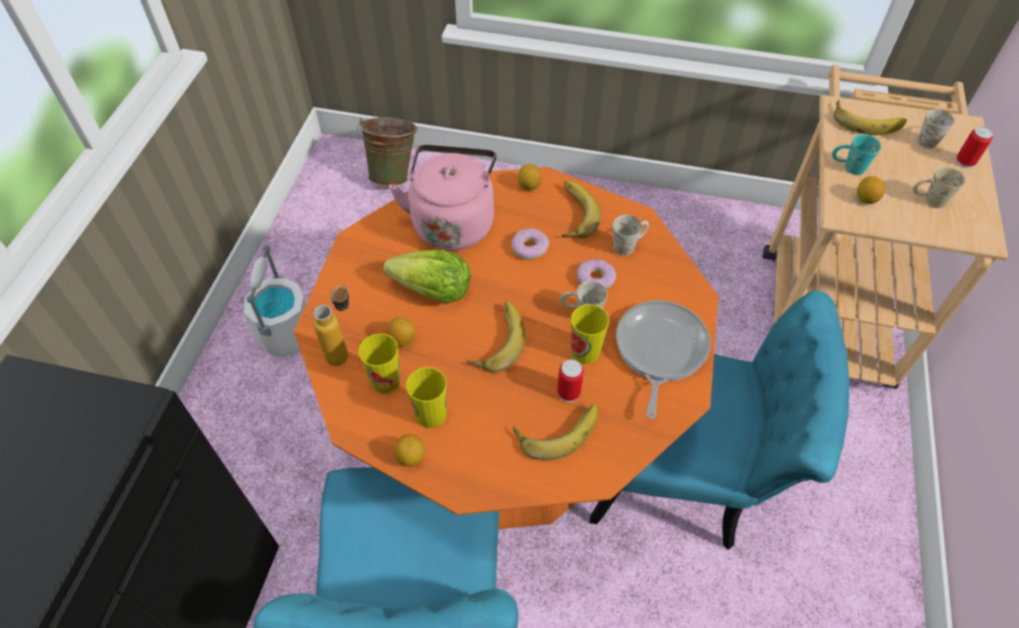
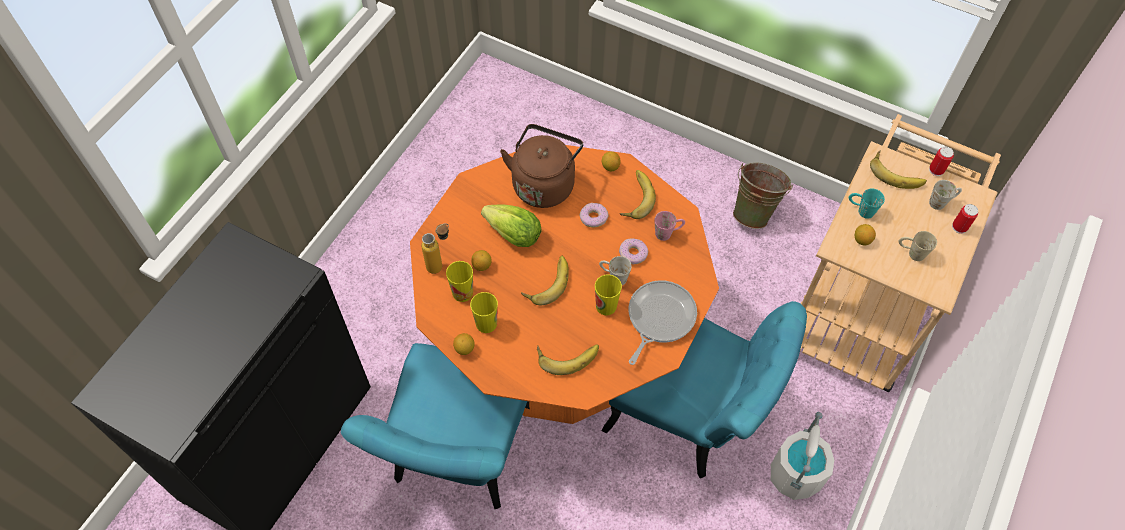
camera: 15 degrees right, 5 degrees up
white bucket [244,245,306,357] -> white bucket moved to [771,412,834,500]
green bucket [357,117,418,186] -> green bucket moved to [733,162,793,229]
pink kettle [389,144,496,251] -> brown kettle [500,124,583,208]
can [557,359,584,402] -> can moved to [929,147,954,176]
white mug [613,215,649,256] -> pink mug [654,211,685,241]

